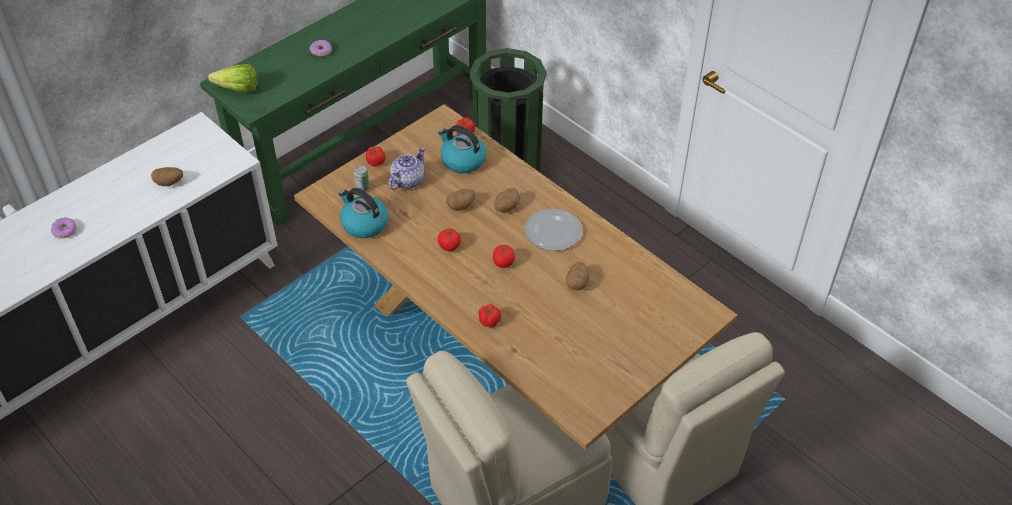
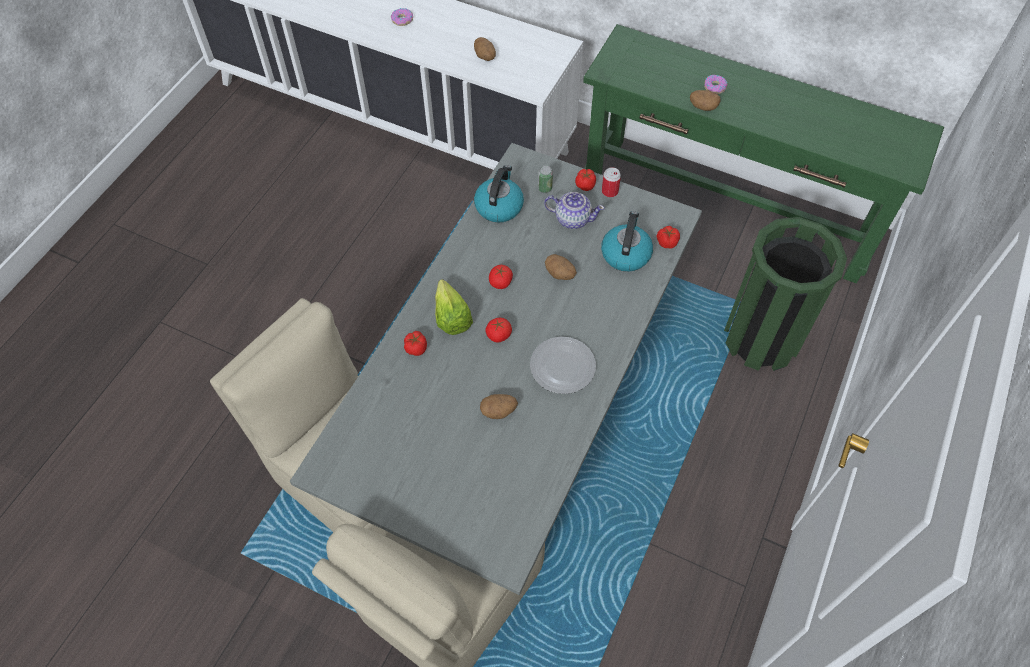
camera: 70 degrees right, 10 degrees up
lettuce [208,64,258,93] -> lettuce moved to [435,279,473,335]
brown dining table [294,104,738,450] -> grey dining table [290,143,702,595]
potato [494,188,520,213] -> potato moved to [690,90,720,111]
none -> can [602,167,621,197]

